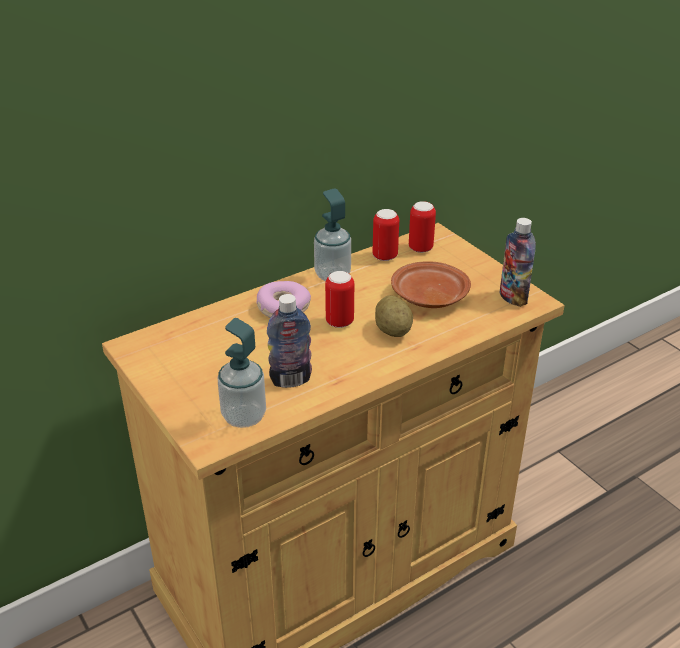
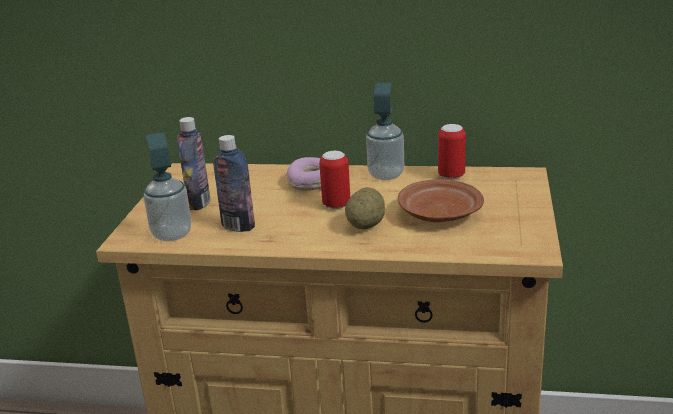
camera: 45 degrees right, 10 degrees down
can [409,201,436,253] -> none
bottle [500,218,536,307] -> bottle moved to [177,117,211,210]

